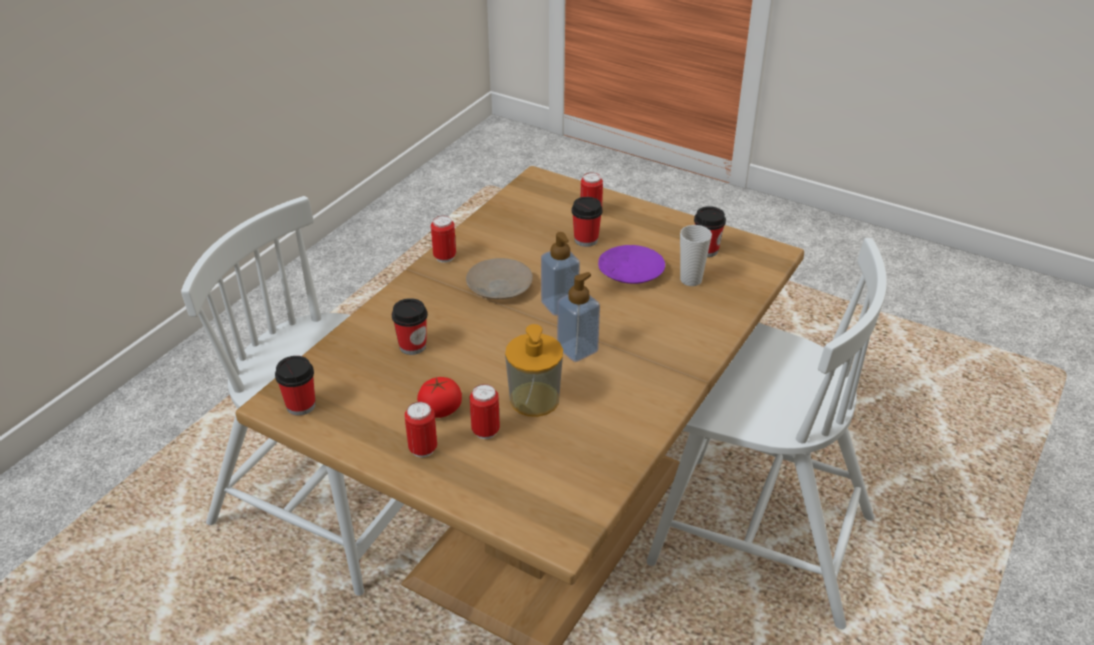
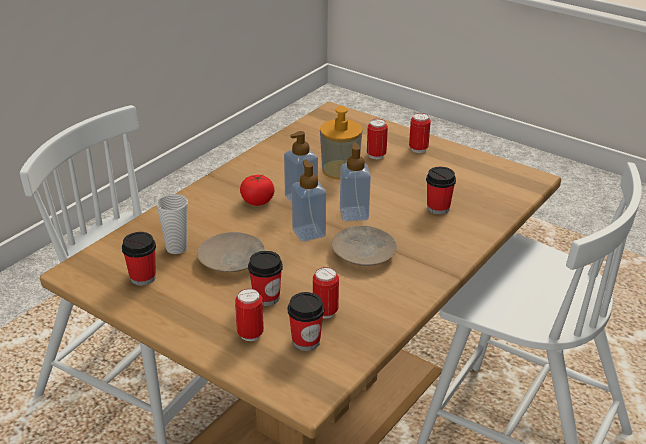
camera: 175 degrees left, 5 degrees down
cup [275,356,315,416] -> cup moved to [288,292,324,351]
tomato [417,377,462,418] -> tomato moved to [240,175,275,206]
can [431,216,456,263] -> can moved to [313,267,339,318]
purple plate [598,245,665,284] -> beige plate [197,232,265,272]
none -> soap dispenser [340,142,371,221]

